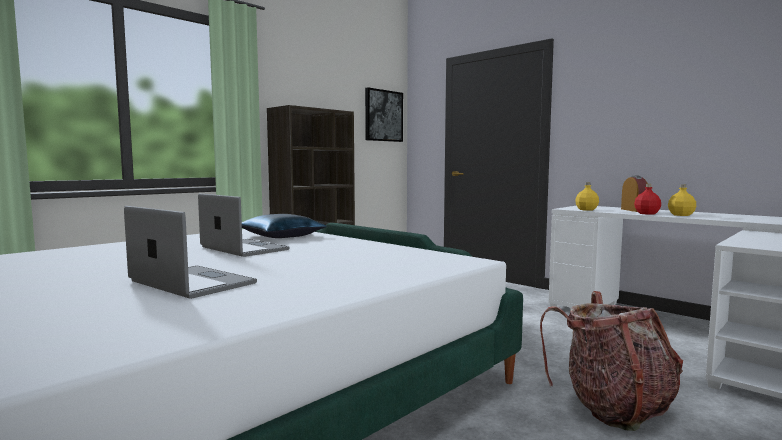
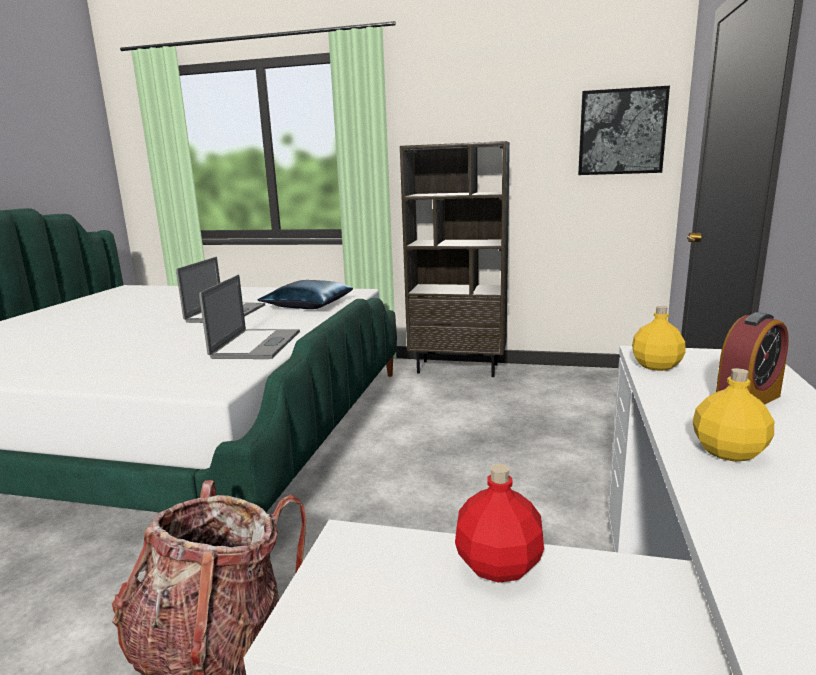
camera: 60 degrees right, 10 degrees up
laptop [124,206,257,299] -> laptop moved to [199,275,300,359]
red bottle [634,184,661,215] -> red bottle moved to [455,464,544,583]

